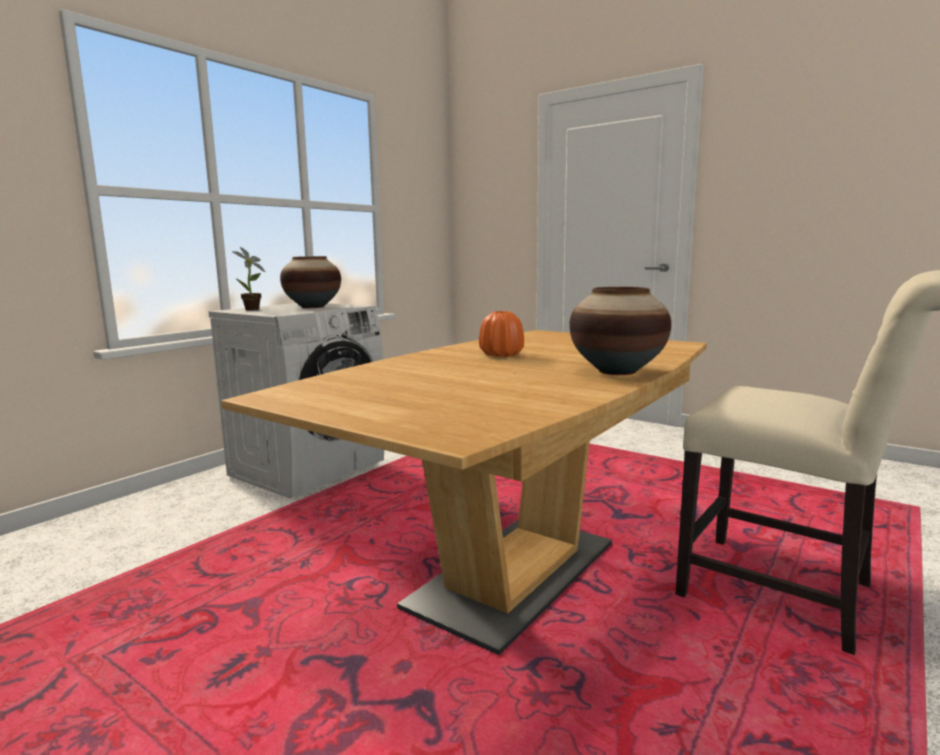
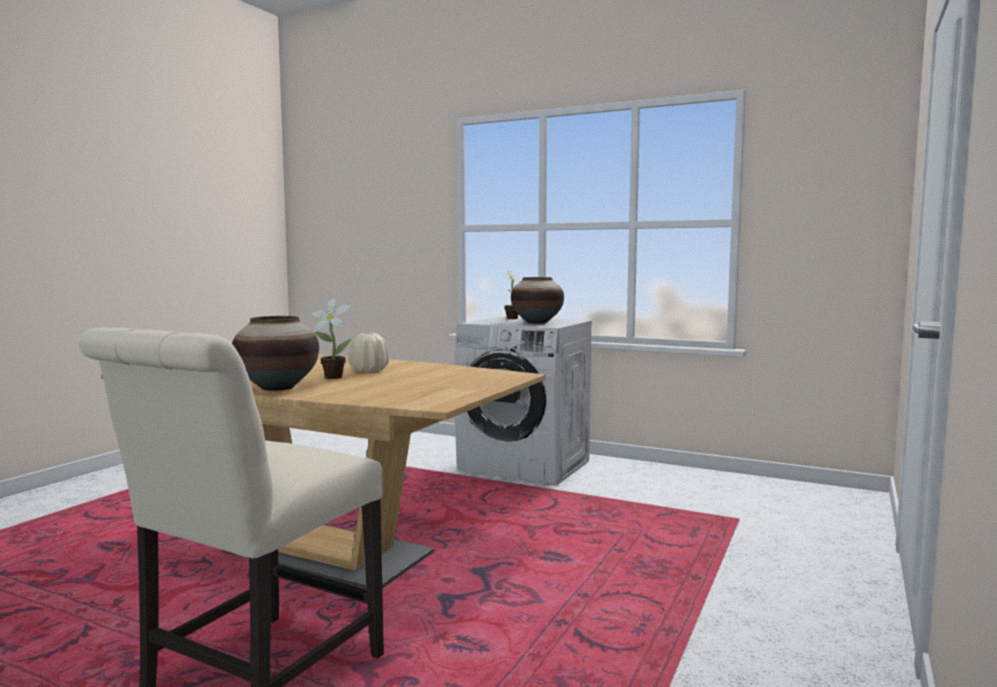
camera: 80 degrees right, 5 degrees down
orange vase [479,311,524,357] -> beige vase [349,332,389,372]
none -> potted plant [311,299,352,379]

